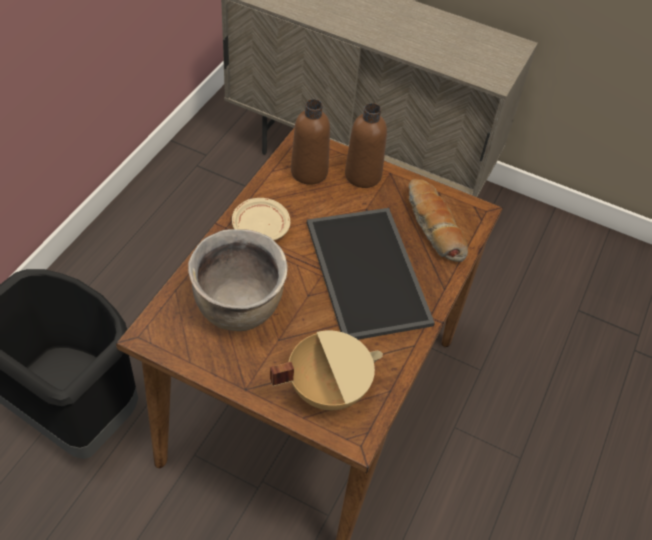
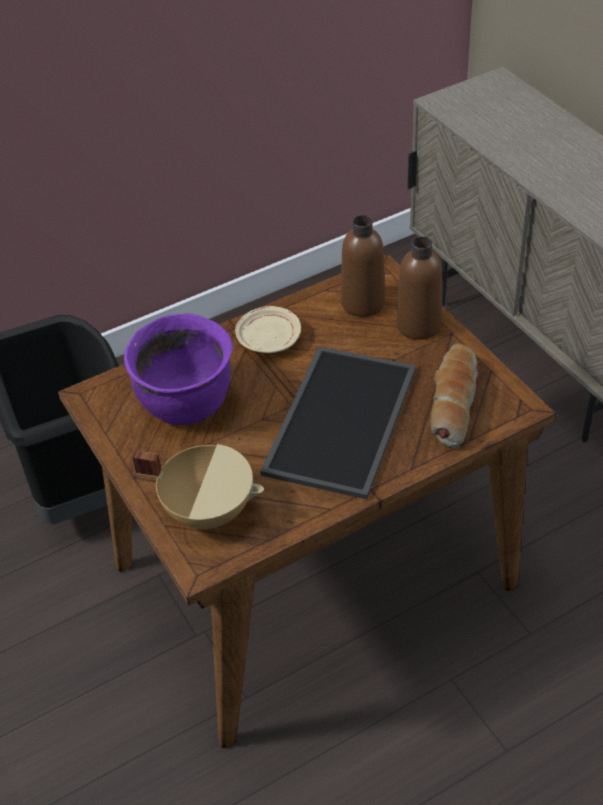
camera: 40 degrees right, 5 degrees down
brown cooking pot [188,229,288,331] -> purple cooking pot [124,314,233,425]

